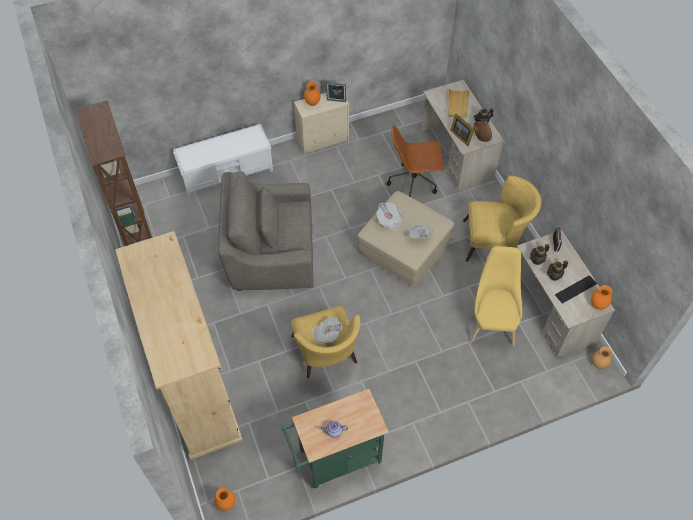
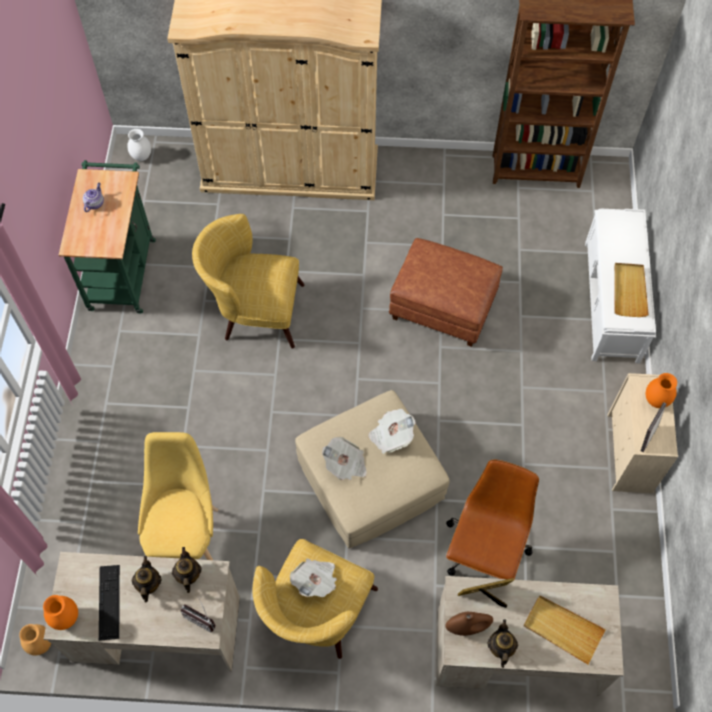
camera: 115 degrees right, 5 degrees up
orange vase [214,488,235,511] -> white vase [127,129,151,161]
grey armchair [218,171,314,291] -> brown ottoman [389,238,503,347]
newspaper [312,318,342,344] -> newspaper moved to [290,559,337,597]
yellow chair [470,246,522,346] -> yellow chair turned 120 degrees counterclockwise [138,432,218,560]
none -> beige tray [614,263,649,317]

